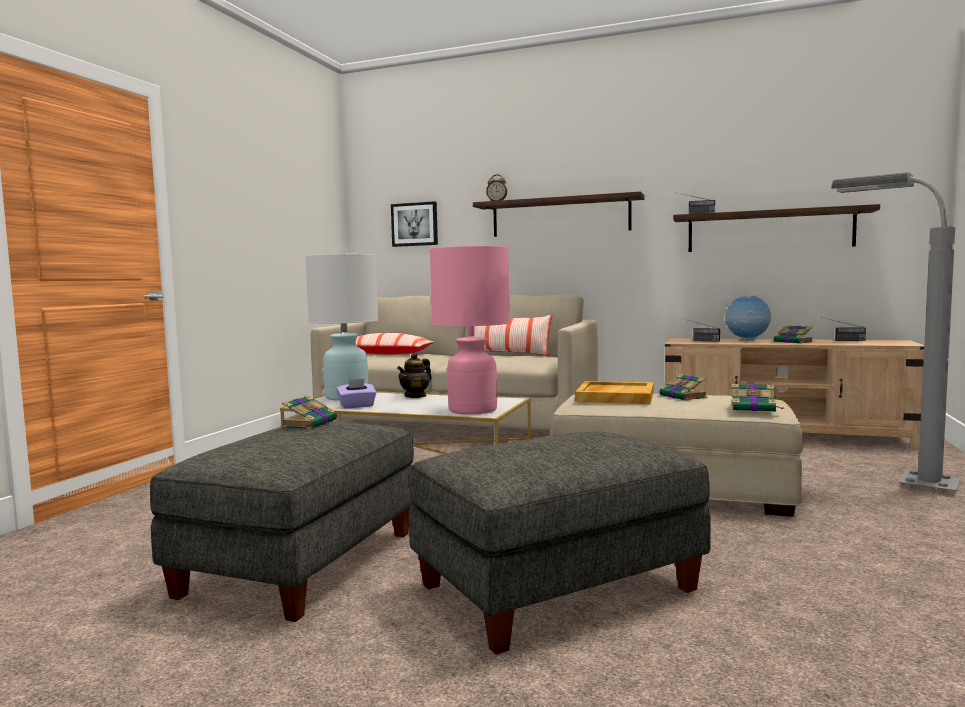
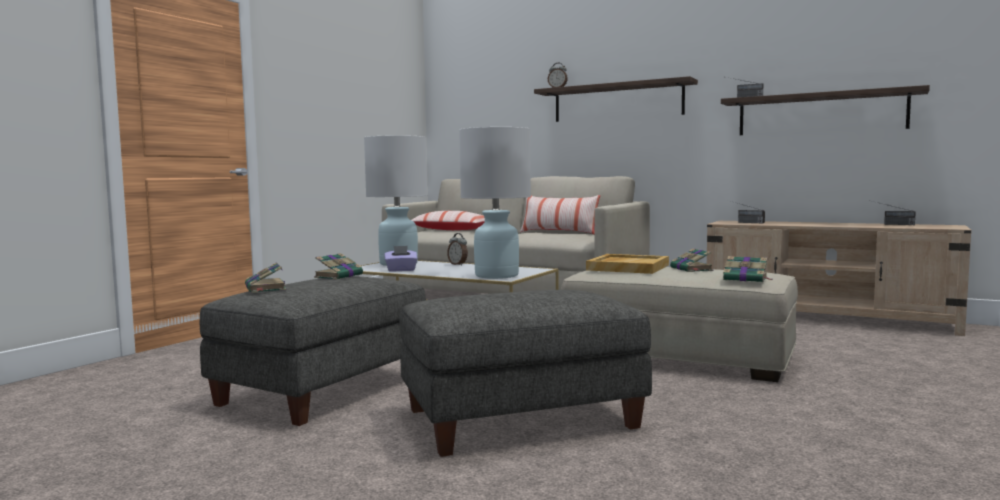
camera: 10 degrees right, 0 degrees up
picture [391,201,438,247] -> none
teapot [397,353,432,398] -> alarm clock [447,233,468,266]
pink table lamp [430,246,510,414] -> white table lamp [459,127,531,279]
globe [725,295,771,341] -> none
book [774,325,813,344] -> book moved to [245,262,287,293]
grey floor lamp [831,172,960,493] -> none

